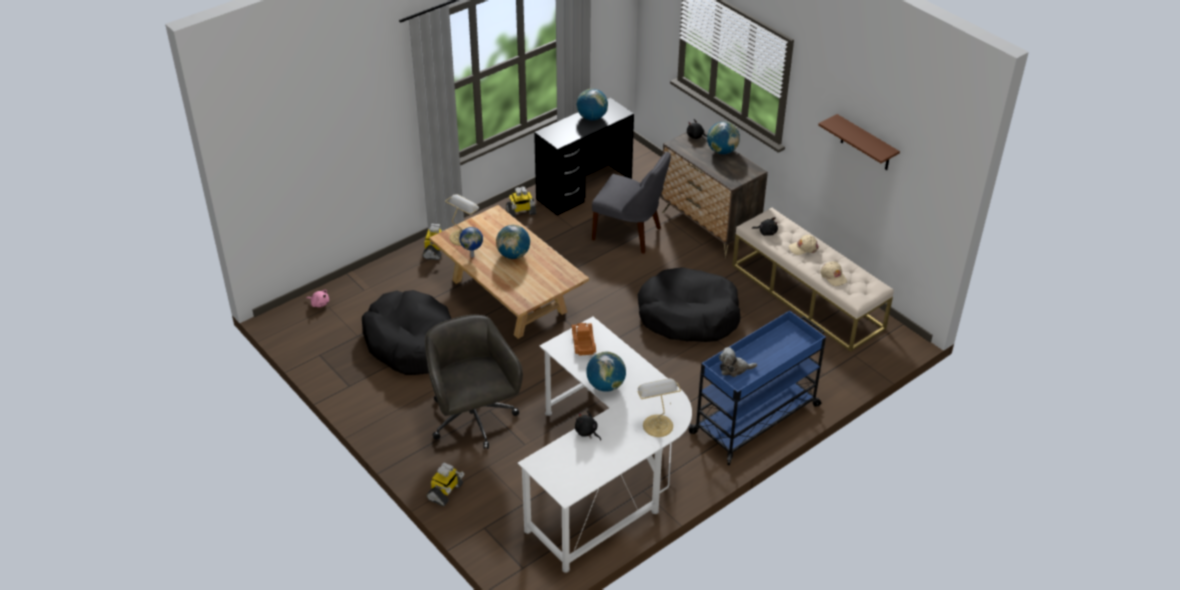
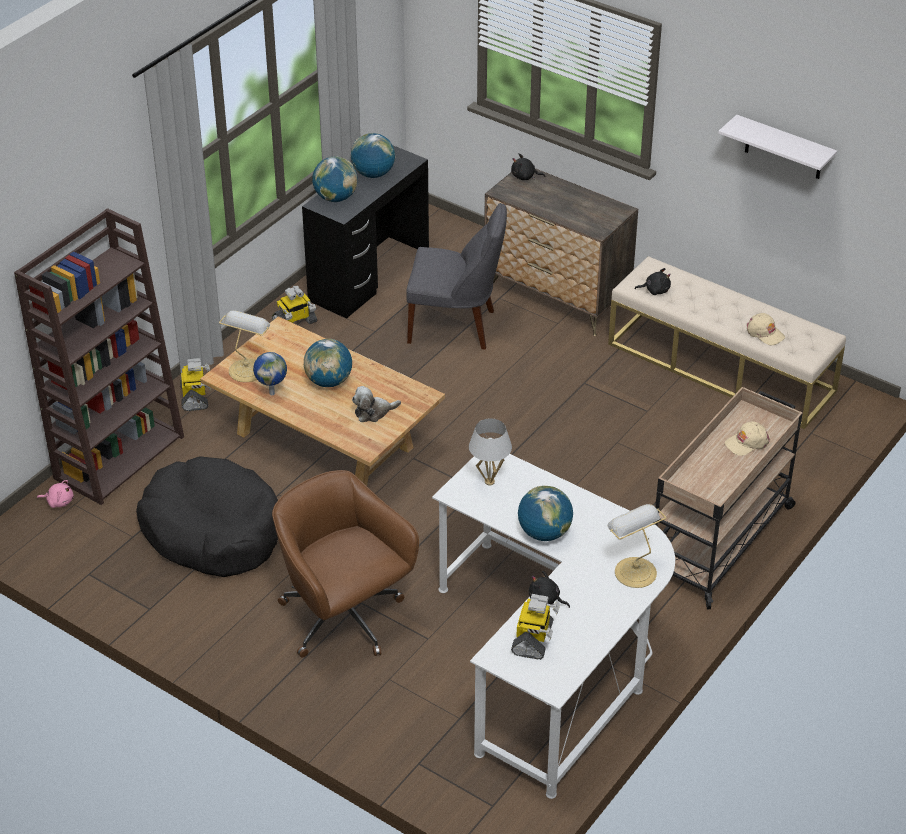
camera: 15 degrees left, 0 degrees up
grey office chair [425,315,523,449] -> brown office chair [272,470,419,658]
toy robot [426,462,464,506] -> toy robot moved to [511,594,560,660]
toy truck [571,323,596,356] -> white table lamp [469,418,512,485]
black dog bed [638,267,740,342] -> none
blue cart [689,310,826,465] -> beige cart [654,387,803,609]
globe [707,121,740,154] -> globe moved to [312,156,358,202]
plush toy [719,347,757,377] -> plush toy moved to [352,386,401,422]
beige cap [789,235,819,255] -> beige cap moved to [725,421,770,456]
brown shelf [818,114,900,170] -> white shelf [718,115,837,179]
none -> brown bookcase [14,208,184,505]

